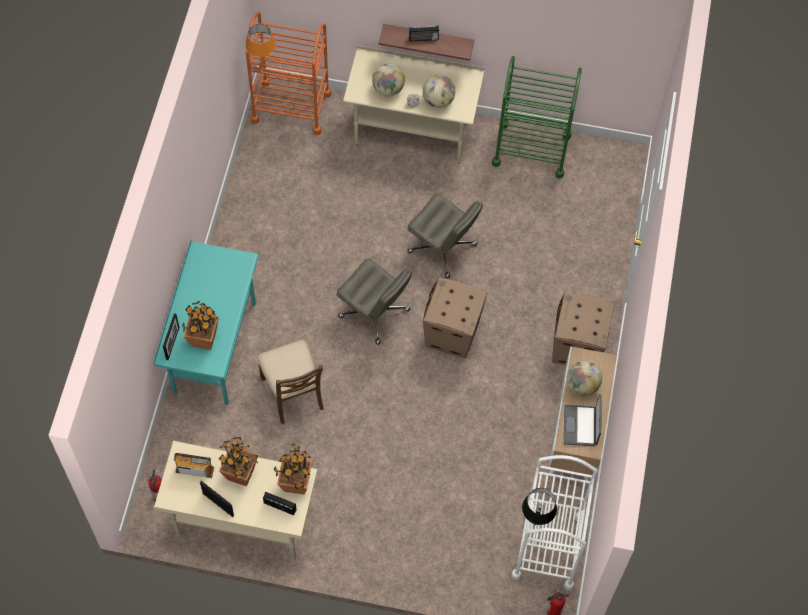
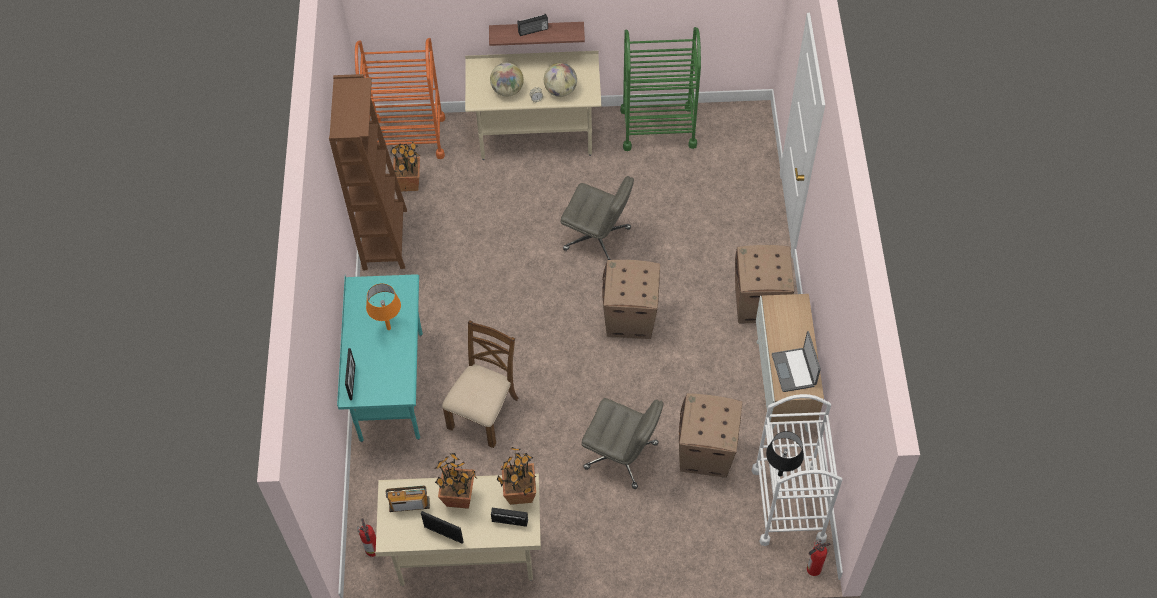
camera: 10 degrees left, 5 degrees down
potted plant [182,301,219,350] -> potted plant moved to [390,141,421,191]
orange table lamp [246,24,276,68] -> orange table lamp moved to [366,284,401,330]
brown chair [257,340,324,424] -> brown chair turned 120 degrees counterclockwise [442,320,518,448]
grey office chair [337,259,412,345] -> grey office chair moved to [581,398,663,489]
globe [567,360,602,396] -> none
none -> brown bookcase [329,74,407,270]
none -> cardboard box [679,393,743,478]

